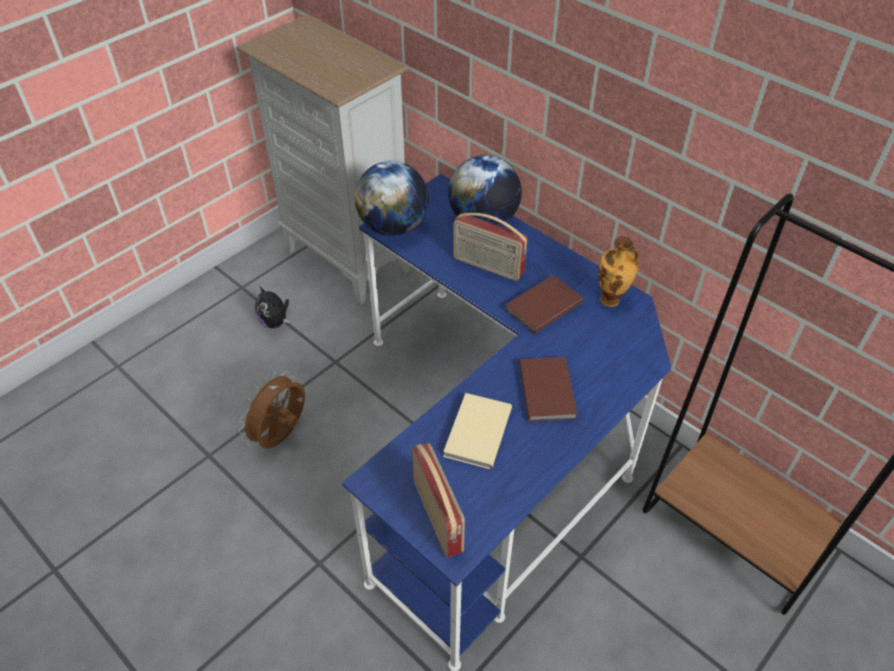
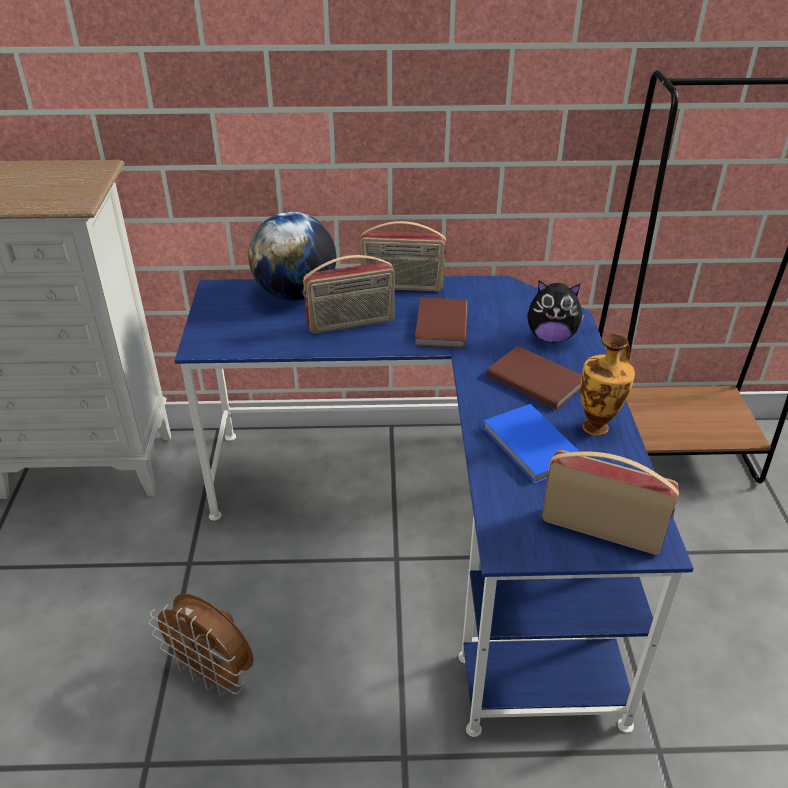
camera: 45 degrees left, 10 degrees down
brown fan [239,371,305,449] -> brown fan turned 45 degrees counterclockwise [149,594,253,696]
plush toy [255,285,290,328] -> plush toy moved to [527,280,585,342]
globe [355,161,429,236] -> none
beige book [443,393,512,469] -> blue book [483,404,580,484]
vase [599,236,639,307] -> vase moved to [580,333,635,436]
none -> radio [360,221,446,291]

